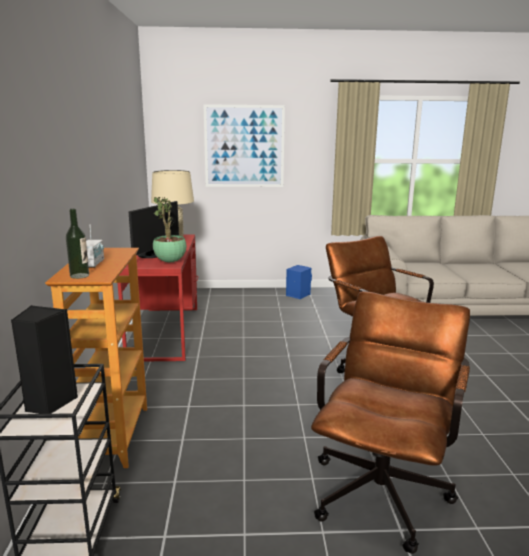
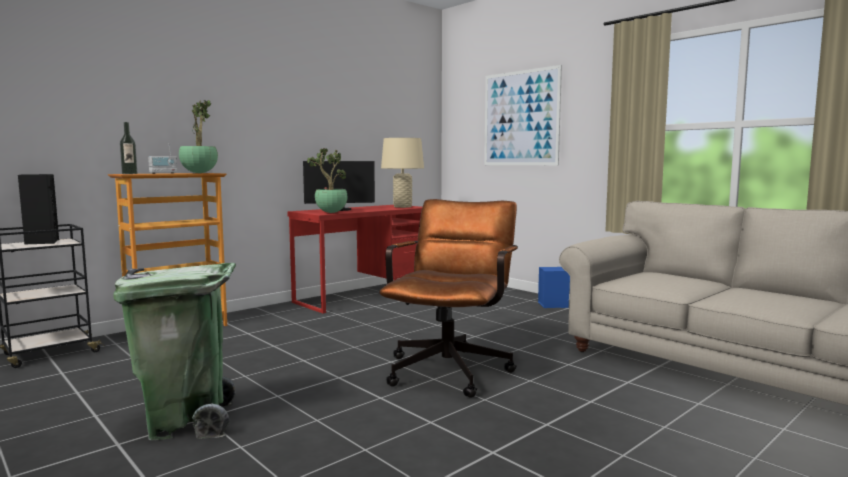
camera: 50 degrees right, 10 degrees down
brown office chair [311,291,470,554] -> green trash can [113,263,236,440]
none -> potted plant [179,100,218,173]

